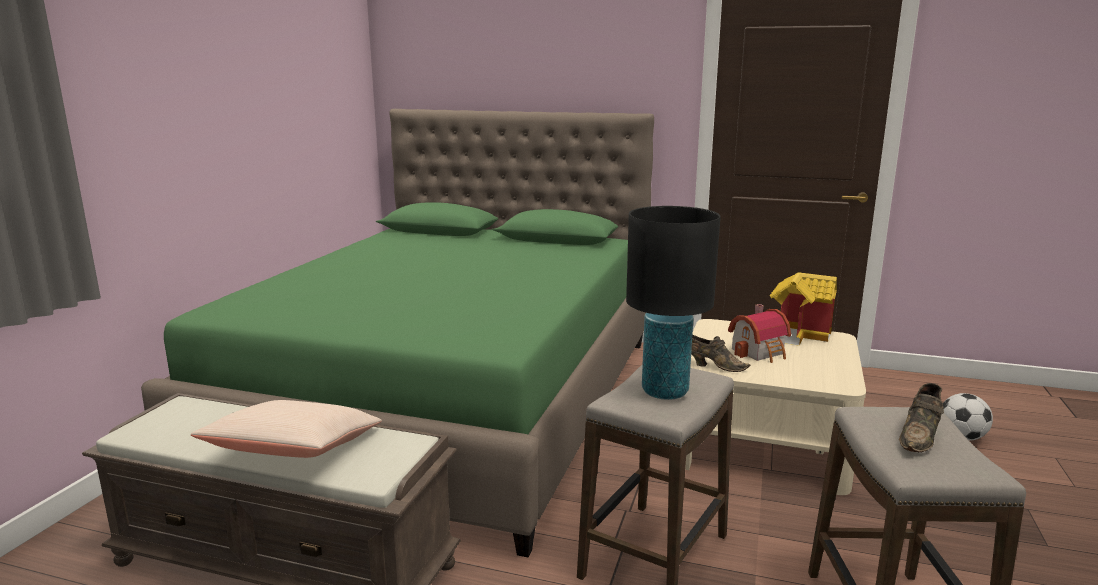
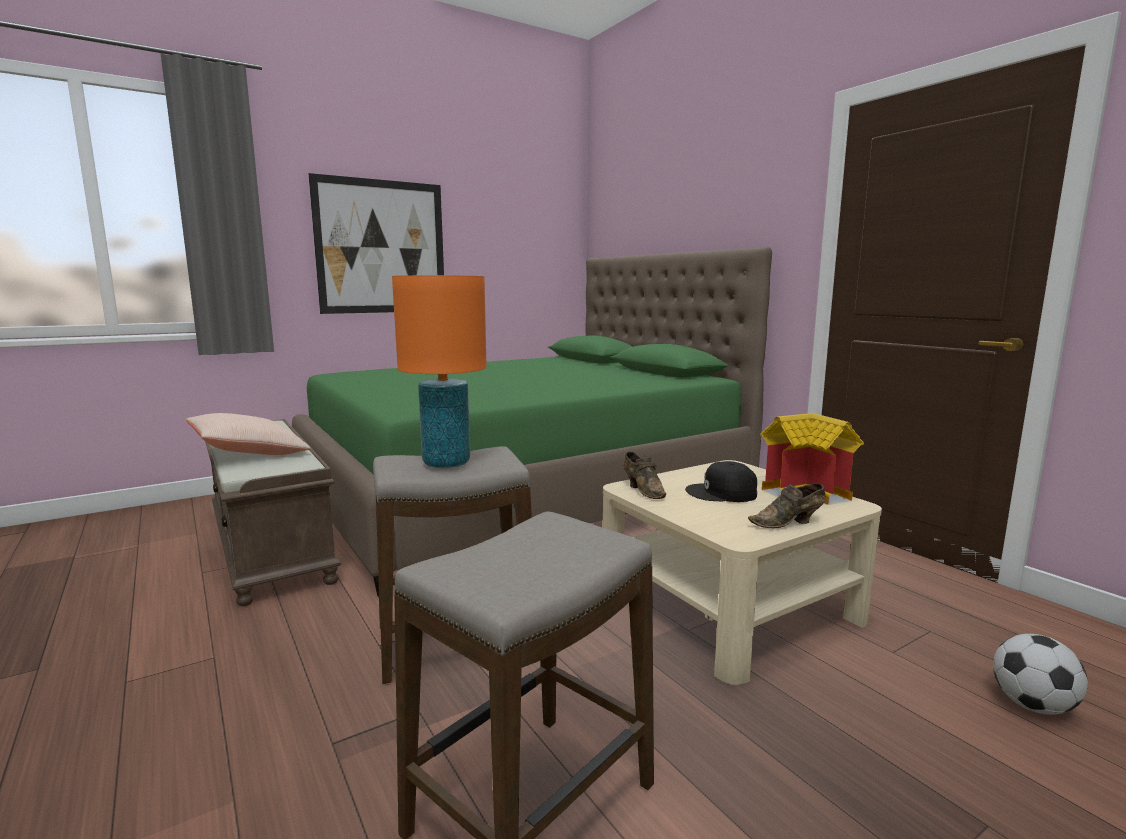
camera: 40 degrees right, 5 degrees down
black table lamp [626,206,721,400] -> orange table lamp [392,275,487,468]
toy house [728,304,791,363] -> black cap [685,461,757,502]
brown shoe [899,383,944,452] -> brown shoe moved to [748,483,826,528]
none -> picture [308,173,444,314]

